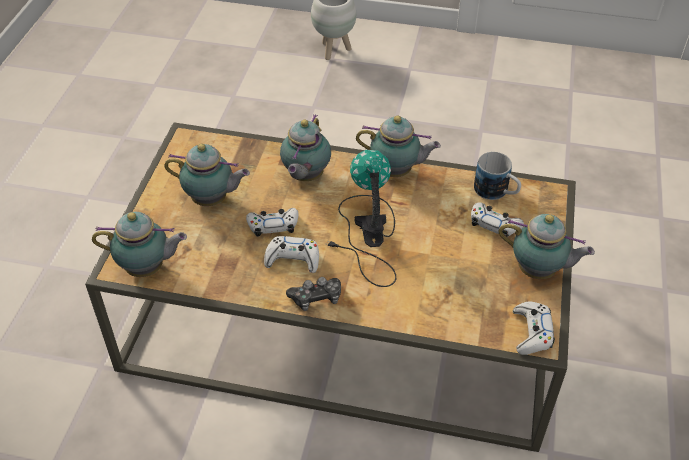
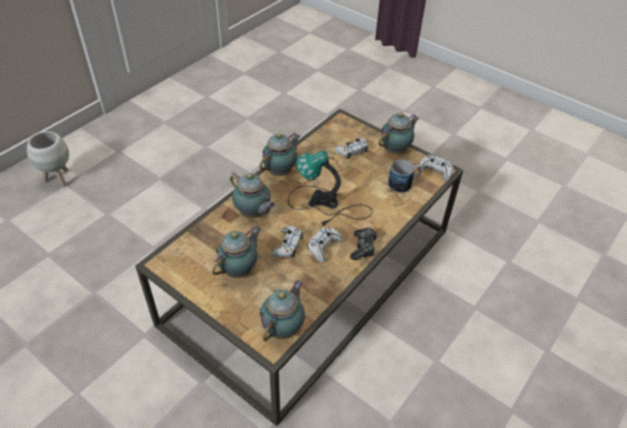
camera: 65 degrees left, 0 degrees up
mug [474,152,521,200] -> mug moved to [388,159,424,193]

